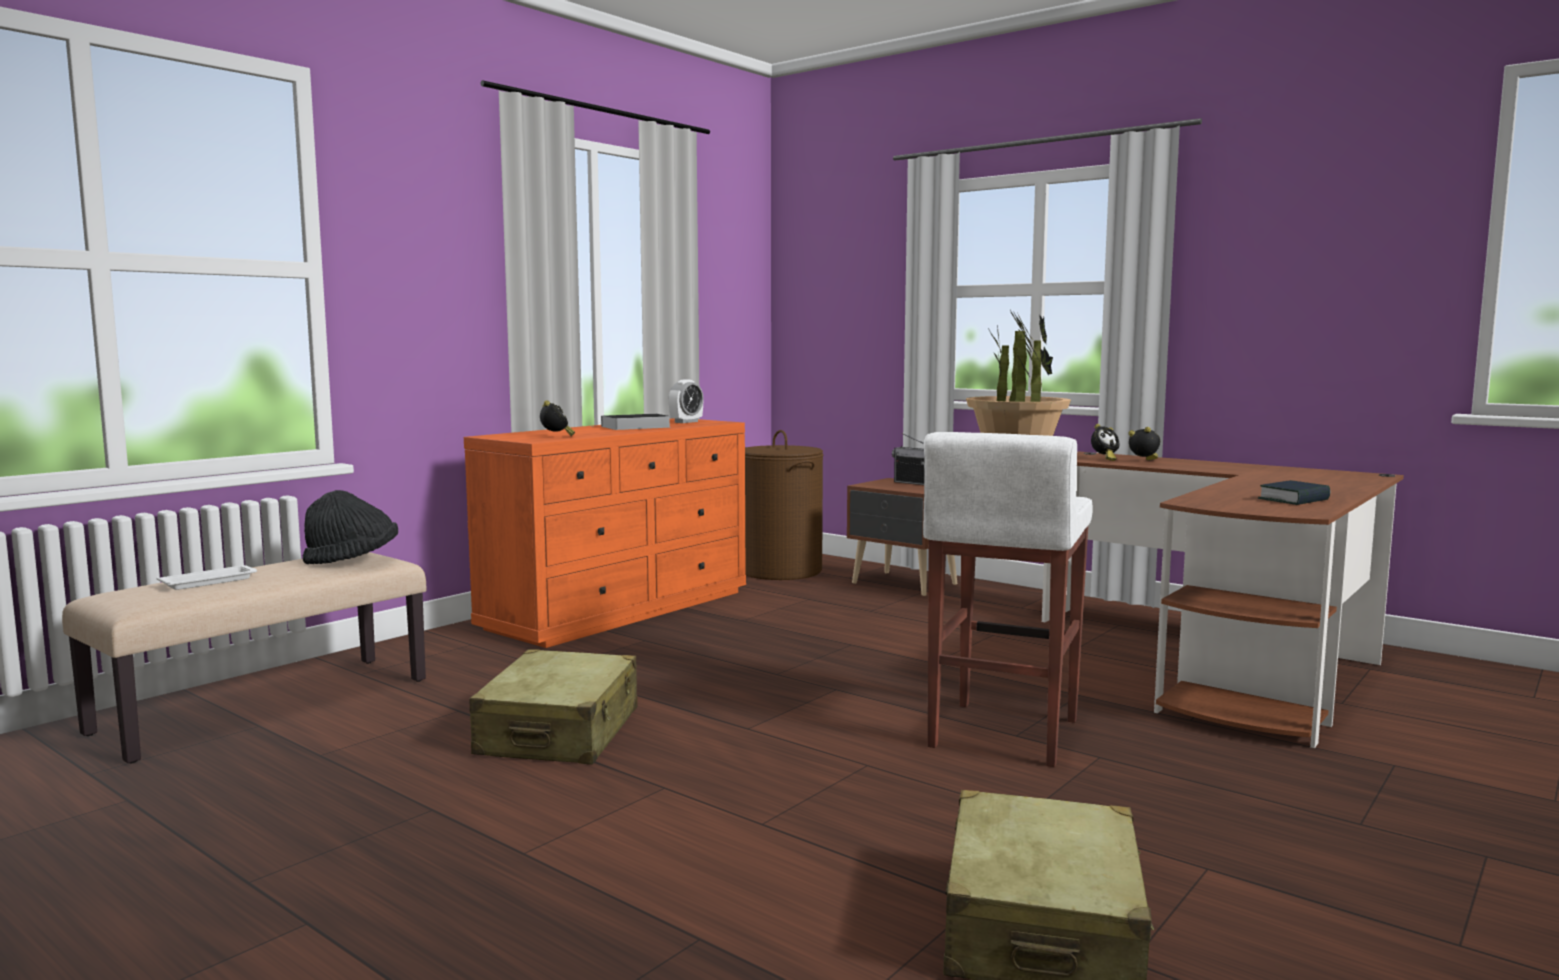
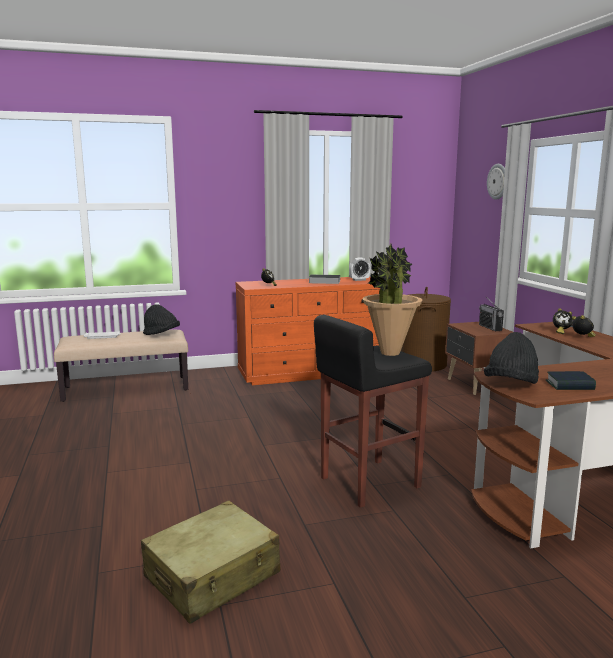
camera: 35 degrees right, 5 degrees up
beige suitcase [470,649,637,765] -> none
white stool [923,432,1093,767] -> black stool [314,315,432,508]
none -> black hat [484,332,539,384]
none -> wall clock [487,164,505,200]

